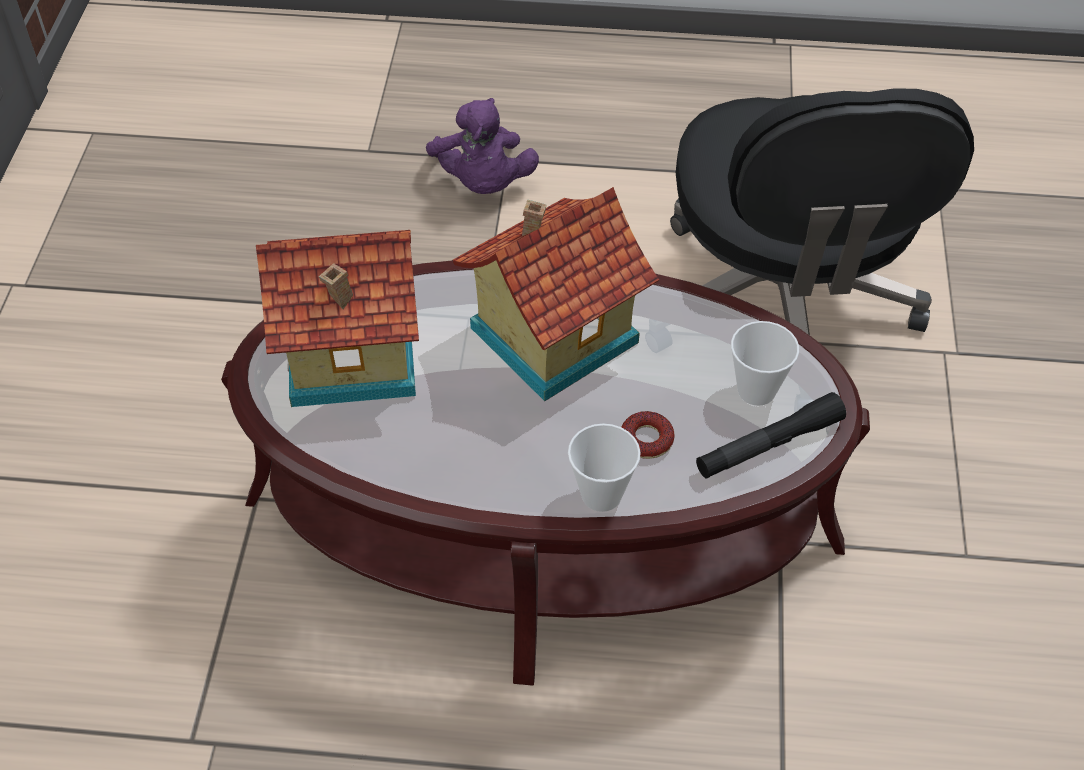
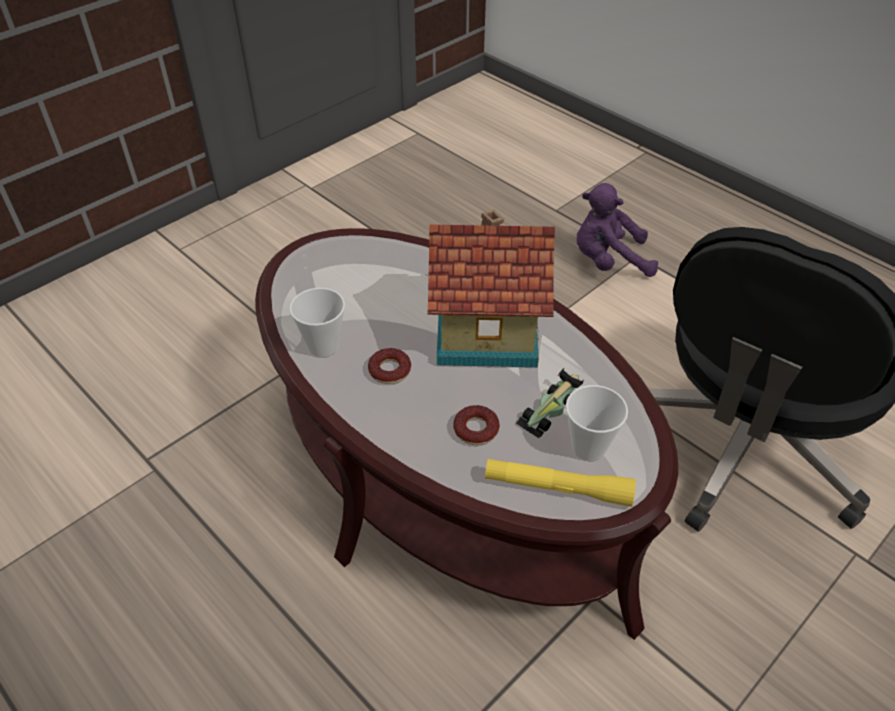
camera: 40 degrees right, 5 degrees down
toy house [256,230,419,407] -> none
purple plush toy [426,98,539,194] -> purple plush toy turned 60 degrees clockwise [577,183,658,277]
cup [568,423,641,512] -> cup moved to [290,288,345,357]
black flashlight [696,392,846,479] -> yellow flashlight [485,459,636,507]
none -> donut [368,348,411,384]
none -> toy car [516,368,584,439]

